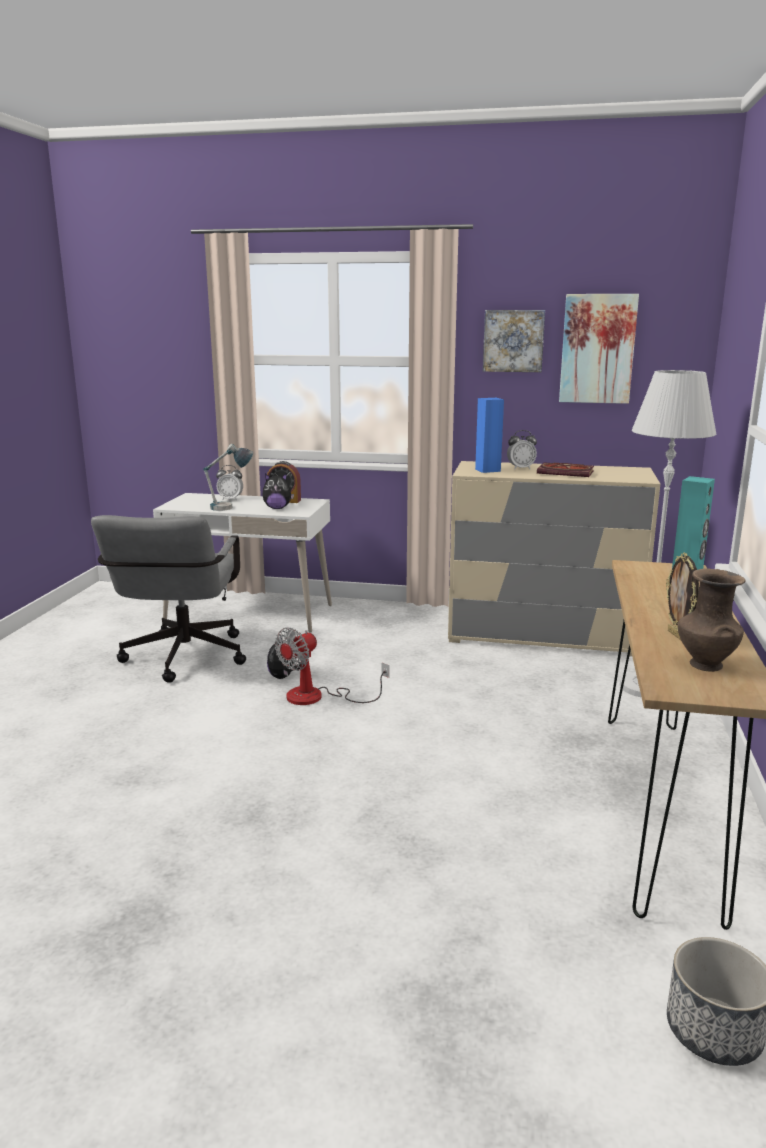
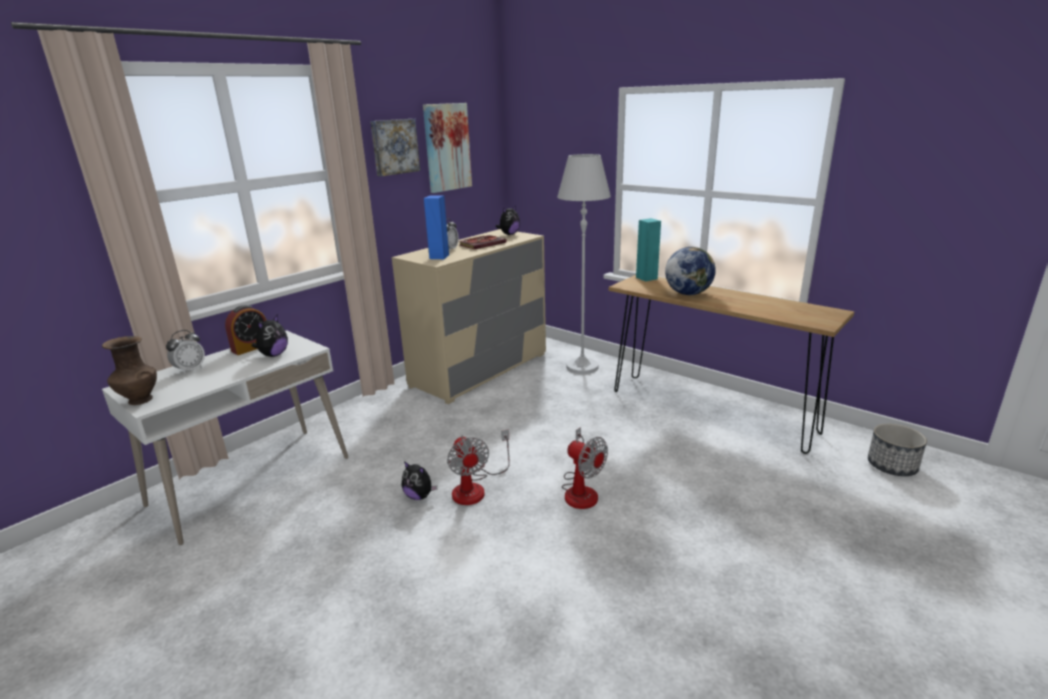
camera: 60 degrees left, 5 degrees up
grey office chair [91,515,246,683] -> none
table lamp [203,444,253,511] -> none
picture frame [666,553,699,640] -> none
brown vase [678,568,746,672] -> brown vase moved to [102,336,157,405]
none -> plush toy [496,205,520,235]
none -> fan [562,427,608,509]
none -> globe [665,247,716,295]

